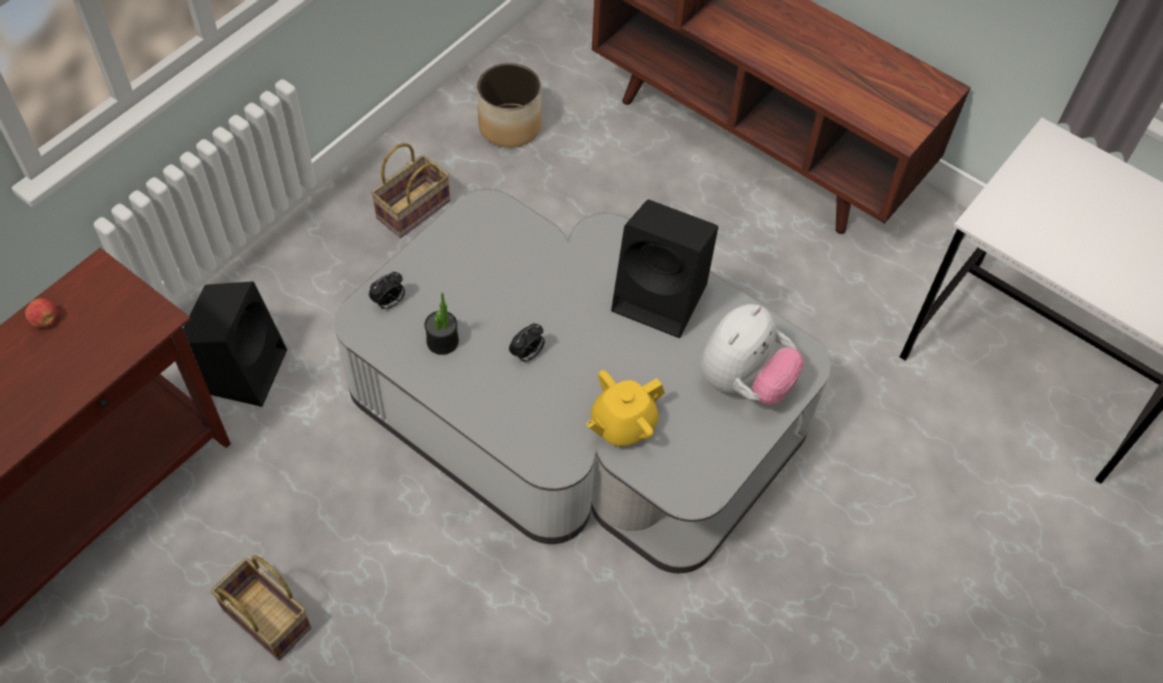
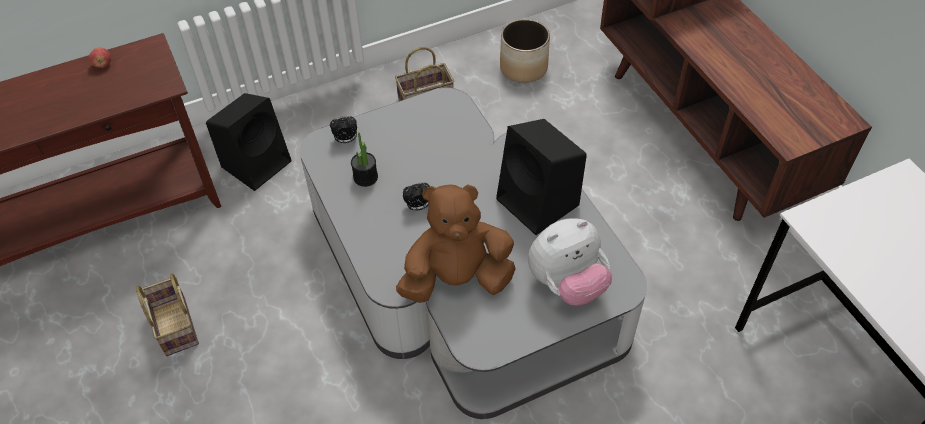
camera: 30 degrees right, 5 degrees down
yellow teapot [586,370,665,447] -> brown plush toy [396,184,516,303]

